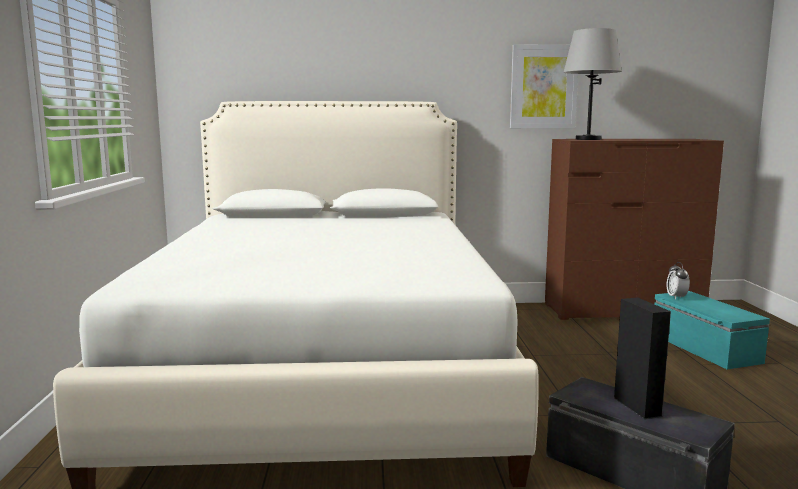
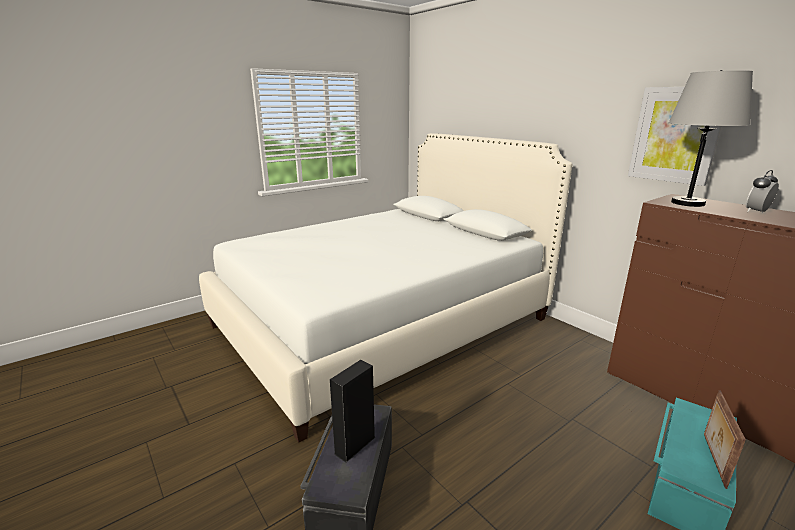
camera: 55 degrees right, 10 degrees up
alarm clock [667,262,690,300] -> alarm clock moved to [746,170,779,213]
none -> picture frame [704,390,746,489]

